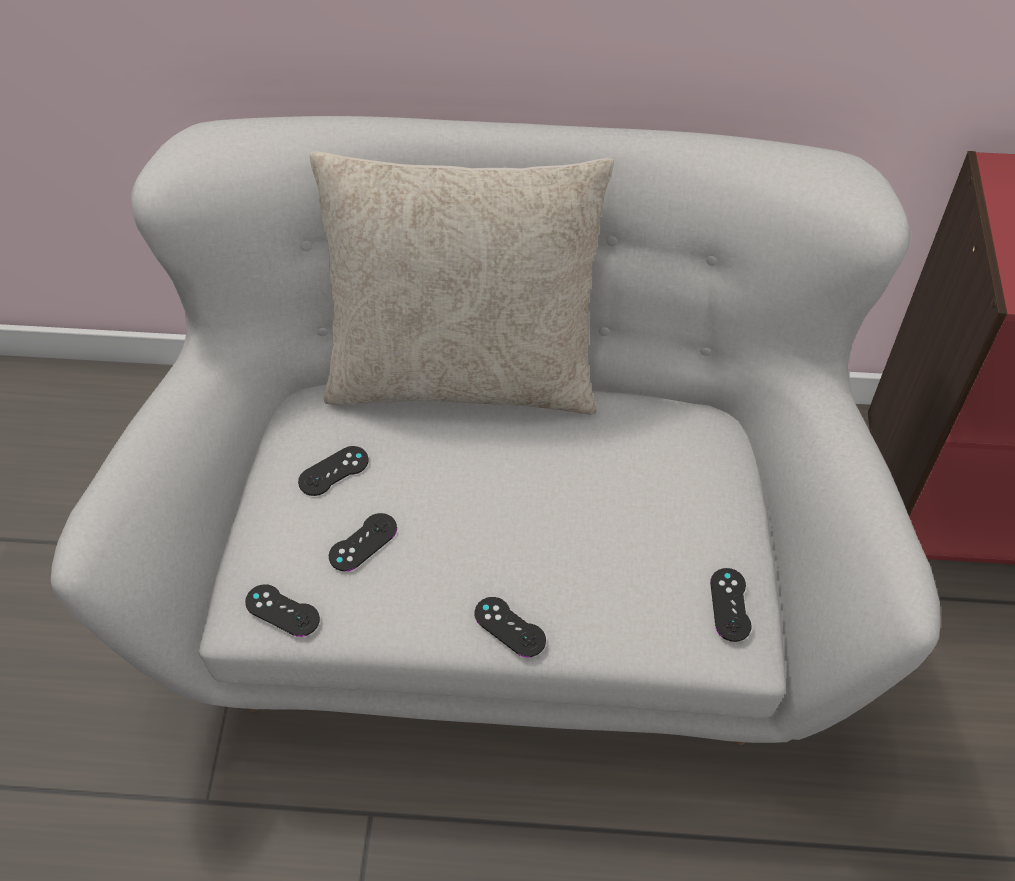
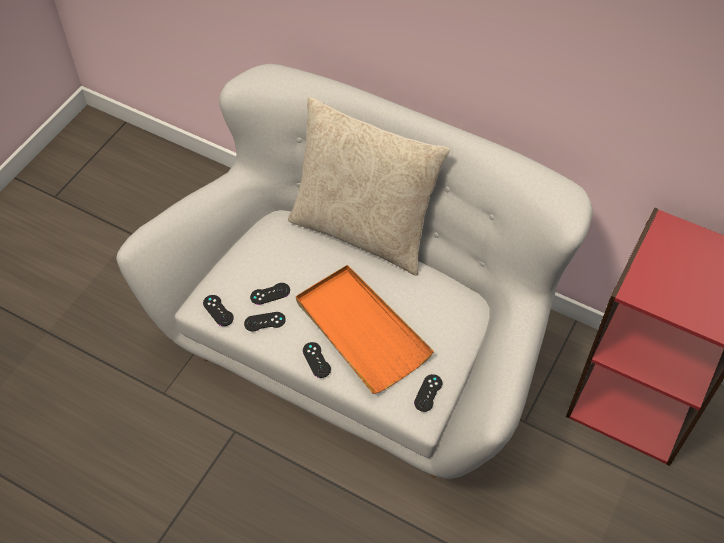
camera: 25 degrees right, 0 degrees up
black game controller [298,446,369,496] -> black game controller moved to [244,312,286,332]
none -> orange tray [296,265,434,394]

